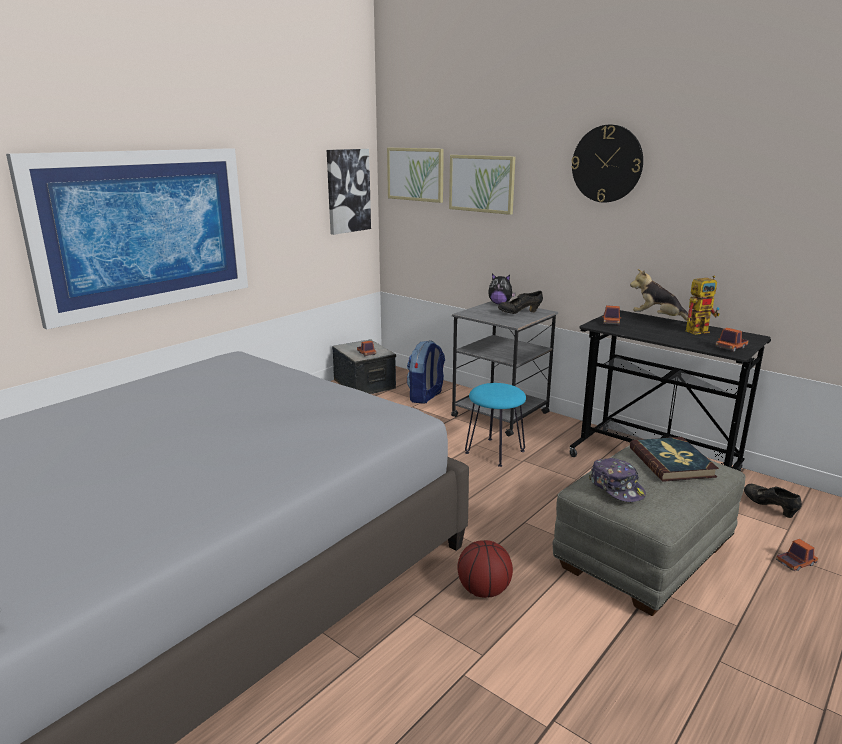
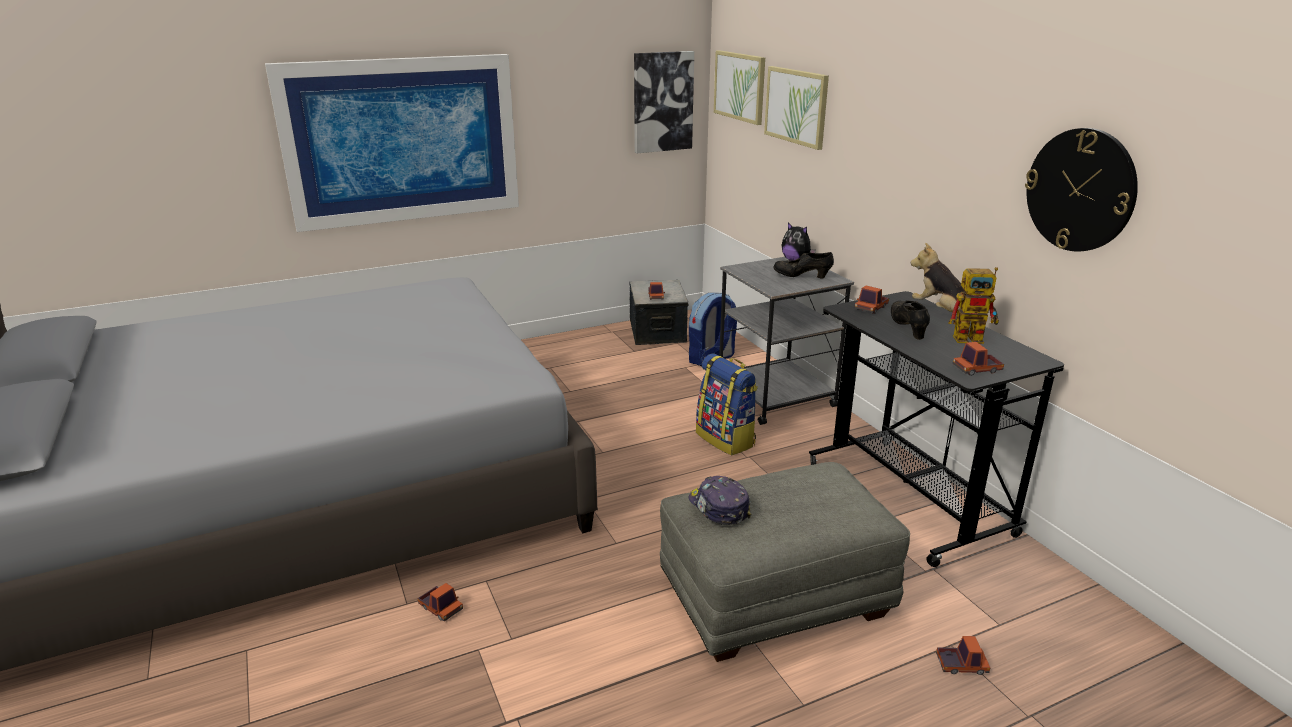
camera: 25 degrees right, 5 degrees up
basketball [457,540,513,598] -> none
turquoise stool [465,383,526,467] -> backpack [696,354,758,456]
wall clock [571,125,643,203] -> wall clock moved to [1025,128,1138,252]
cap [589,458,646,502] -> cap turned 150 degrees clockwise [689,476,751,525]
book [630,437,719,482] -> none
black shoe [744,484,802,518] -> black shoe moved to [891,301,930,340]
none -> toy truck [418,583,463,621]

